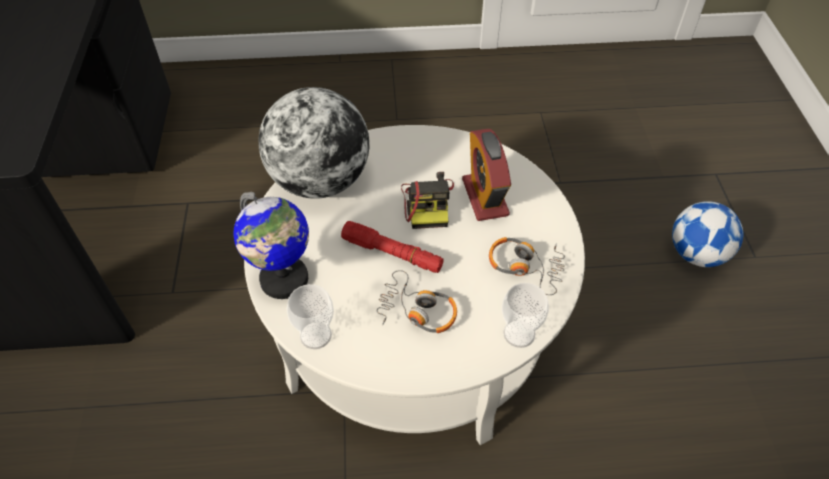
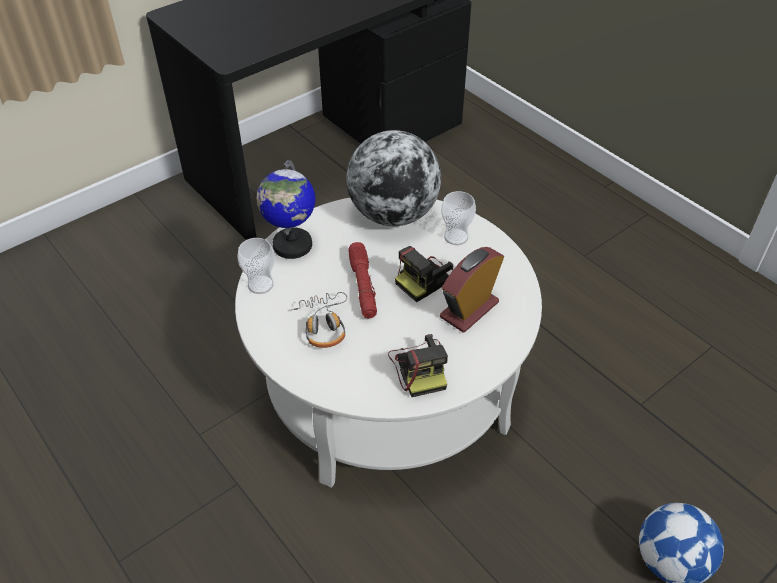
camera: 55 degrees right, 5 degrees down
headphones [489,237,565,295] -> camera [388,334,448,397]
cup [502,283,549,348] -> cup moved to [441,191,476,245]

